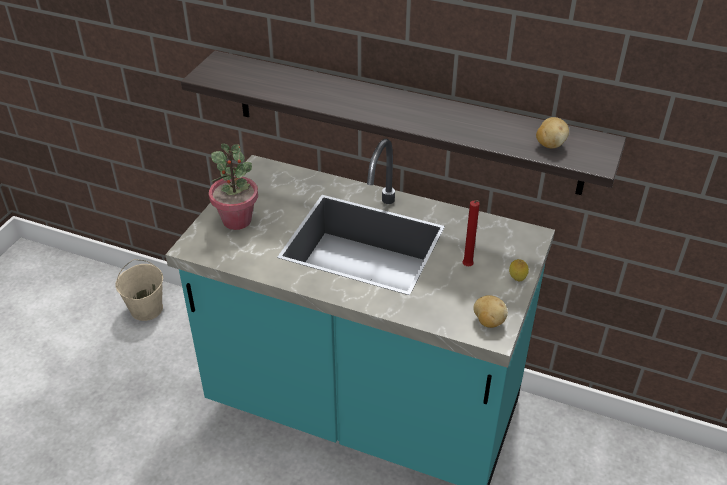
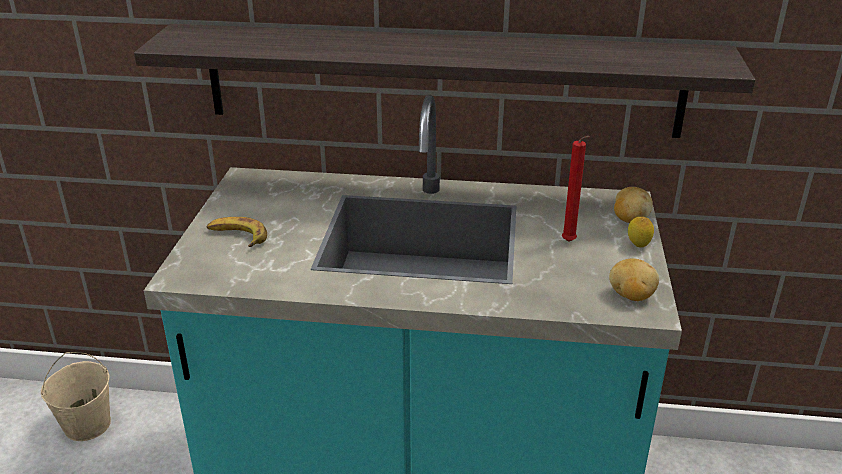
camera: 15 degrees left, 10 degrees down
potted plant [209,144,258,230] -> banana [206,217,267,247]
potato [536,117,569,148] -> potato moved to [614,187,653,223]

